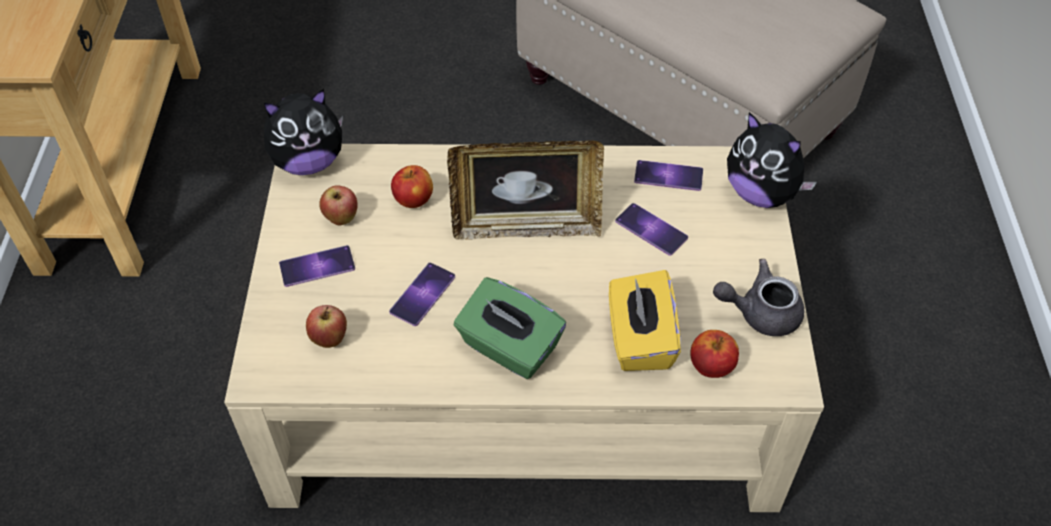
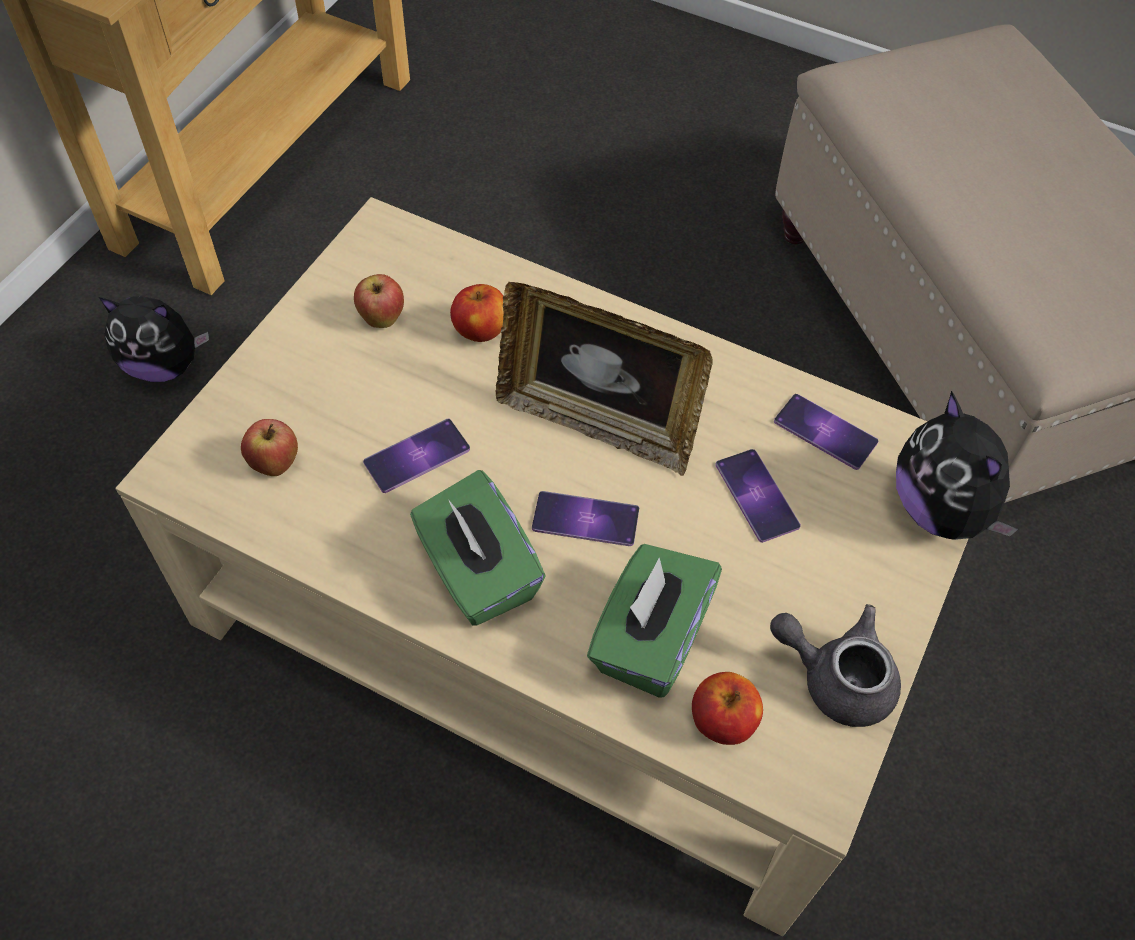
camera: 25 degrees right, 5 degrees up
plush toy [264,89,343,175] -> plush toy moved to [99,296,209,382]
phone [279,245,355,287] -> phone moved to [532,491,639,546]
yellow tissue box [609,270,681,371] -> green tissue box [587,544,722,698]

